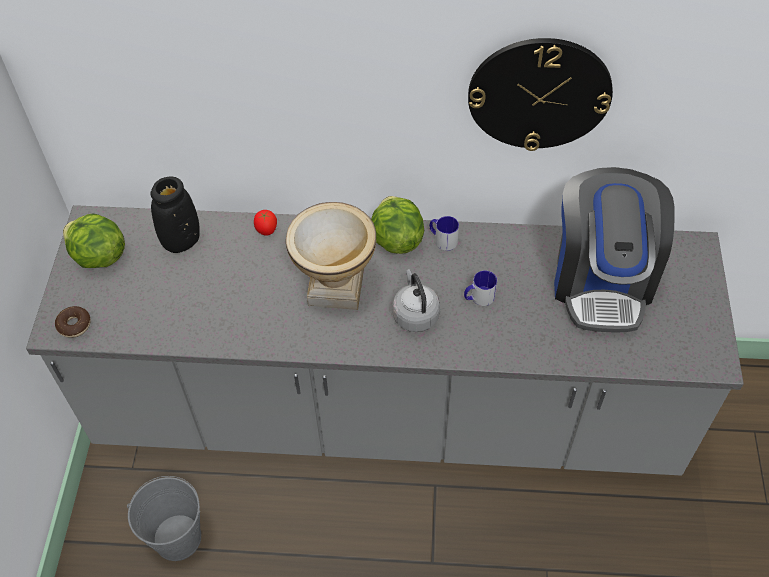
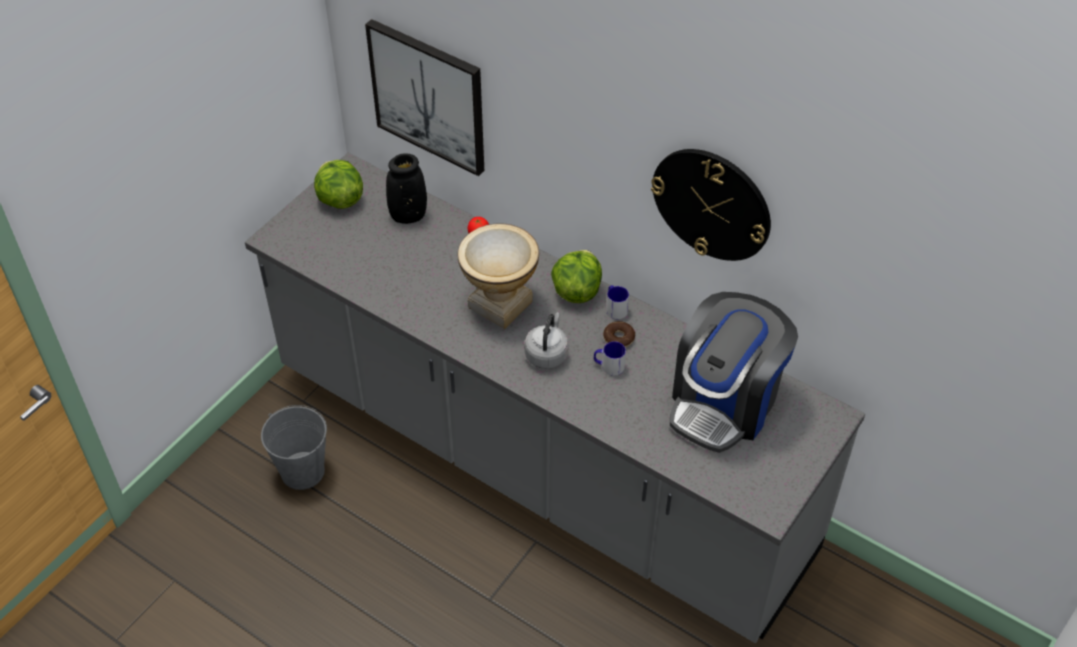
camera: 30 degrees right, 5 degrees down
donut [55,306,91,338] -> donut moved to [603,321,635,348]
none -> picture [365,19,484,176]

